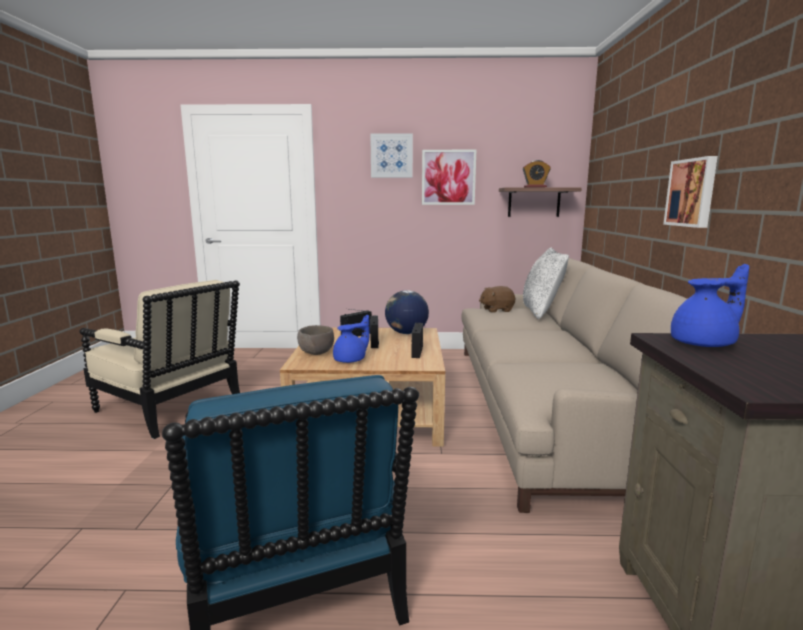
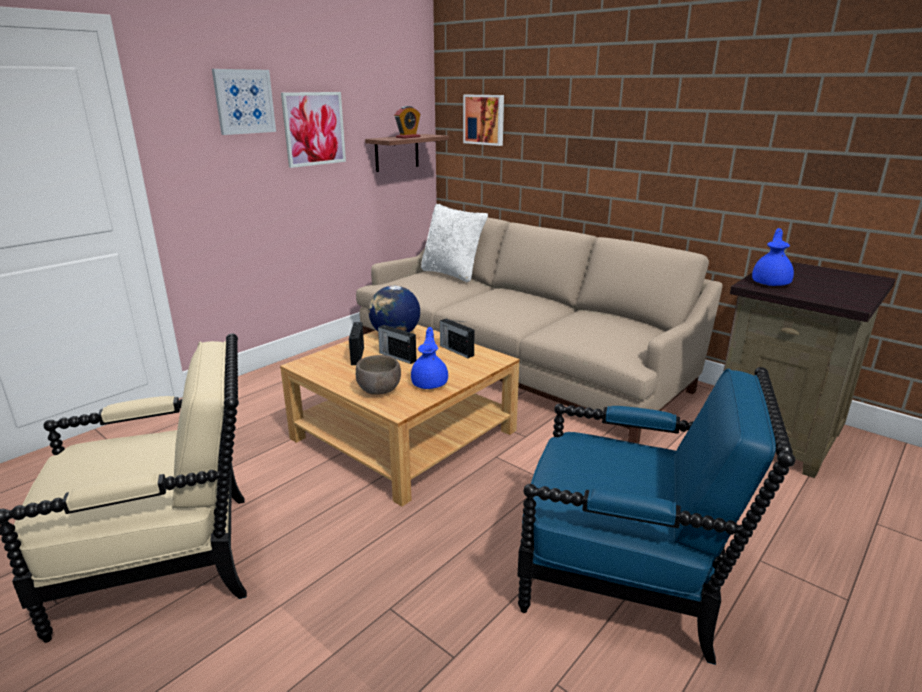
camera: 50 degrees left, 10 degrees up
brown plush toy [479,286,515,313] -> none
picture [663,156,718,228] -> picture moved to [463,95,504,146]

